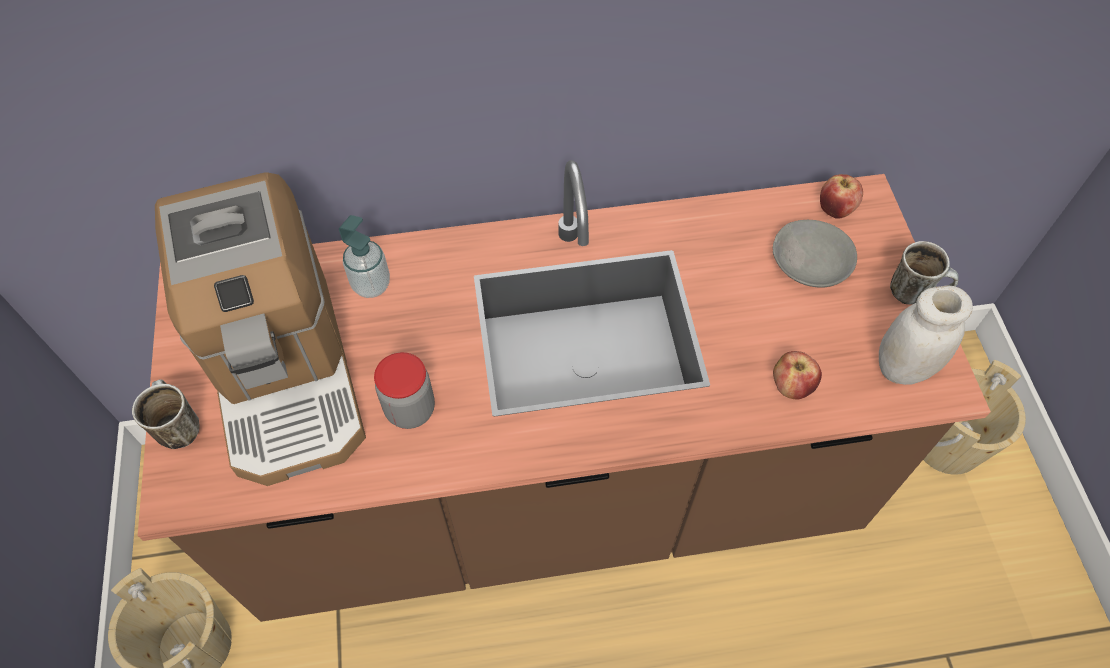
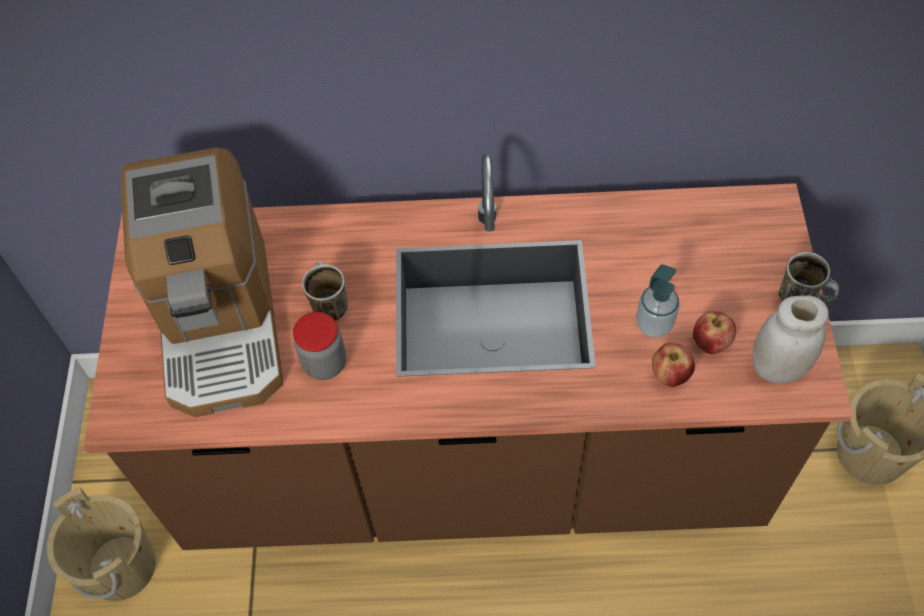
camera: 10 degrees right, 0 degrees up
mug [132,379,200,449] -> mug moved to [302,262,348,321]
soap dispenser [339,215,390,298] -> soap dispenser moved to [636,264,679,338]
grey bowl [773,220,857,288] -> none
apple [820,174,863,219] -> apple moved to [693,311,736,354]

